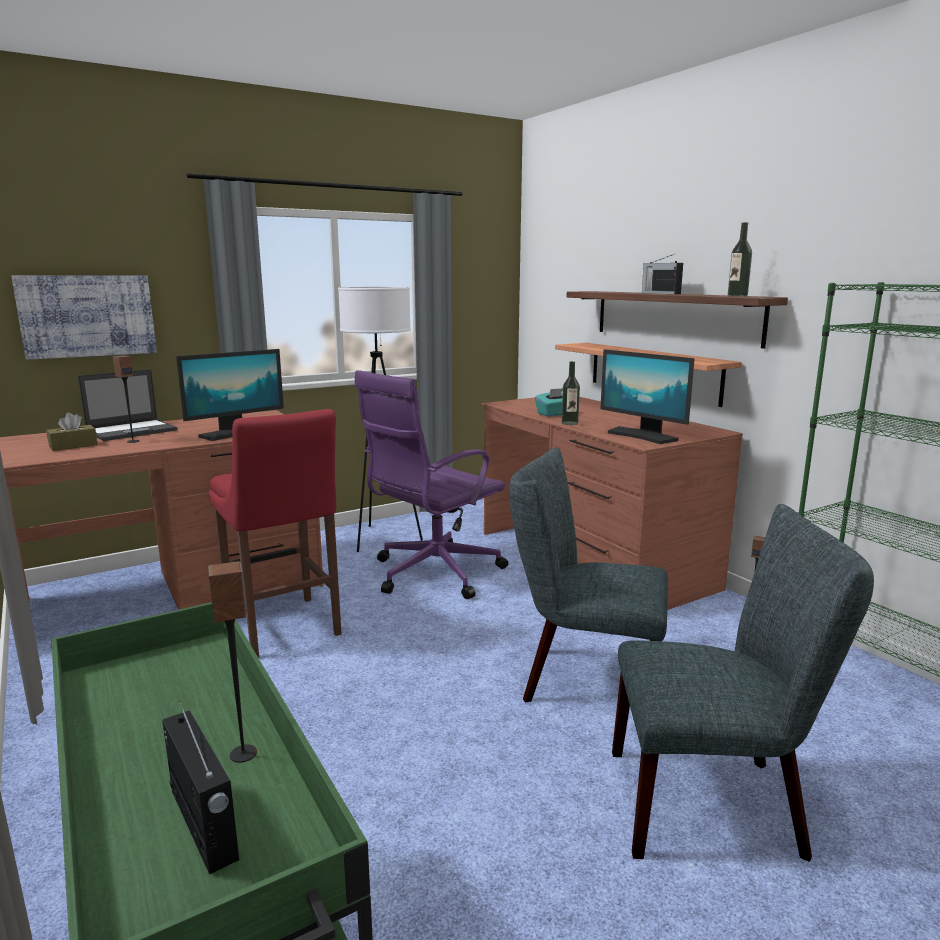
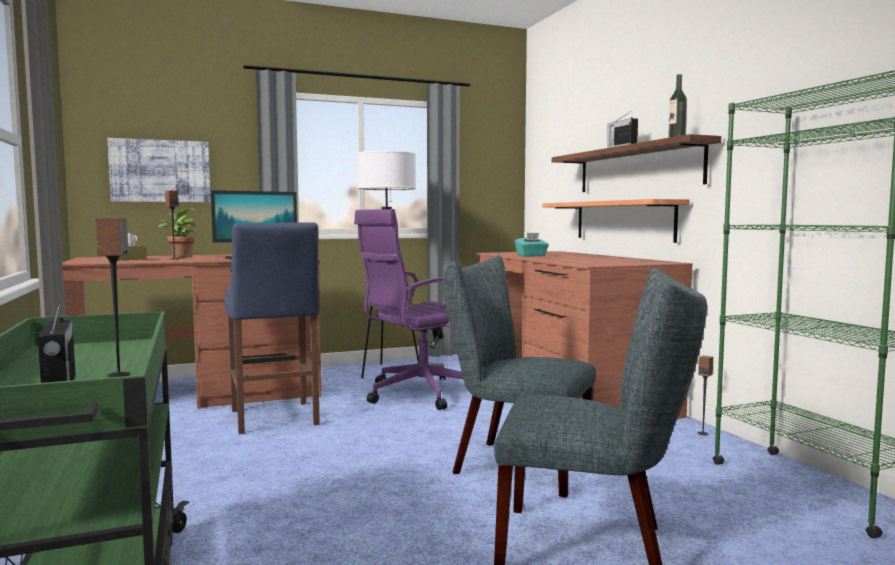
camera: 10 degrees right, 10 degrees down
laptop [78,369,177,441] -> potted plant [158,209,196,257]
red stool [209,409,342,658] -> blue stool [224,222,320,434]
bottle [561,361,580,425] -> none
monitor [600,349,695,444] -> none

